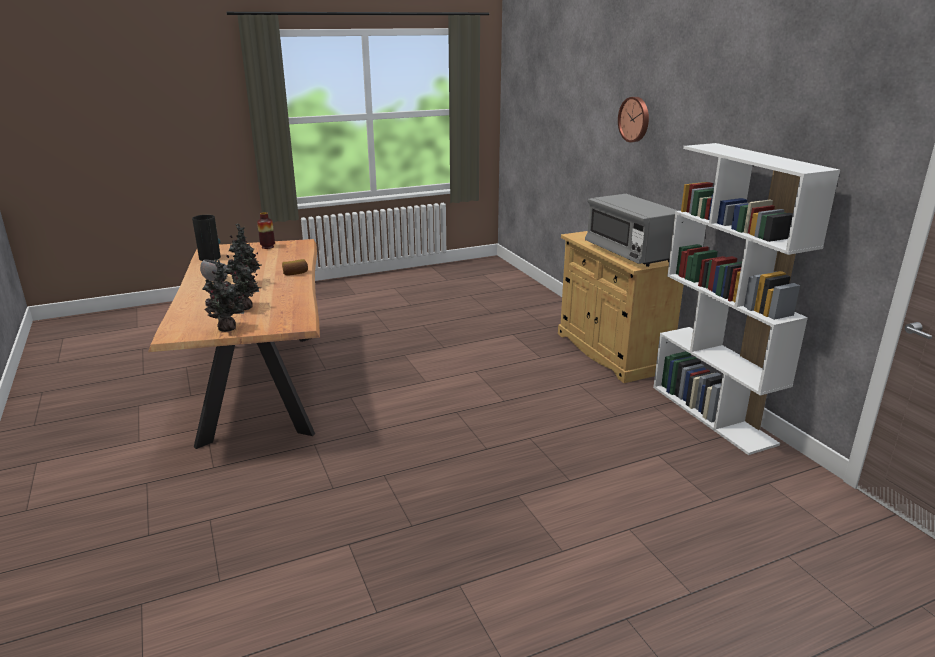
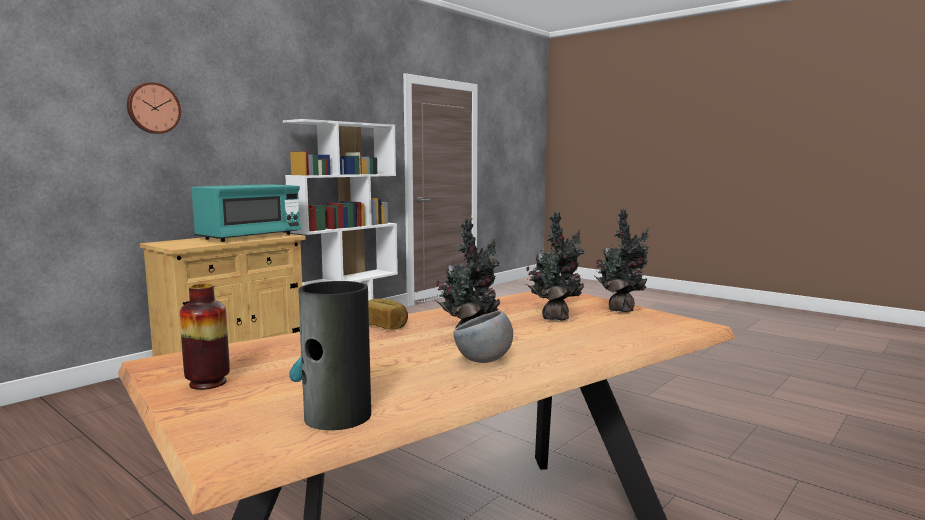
camera: 115 degrees left, 15 degrees down
grey microwave [585,194,678,267] -> turquoise microwave [192,184,301,242]

